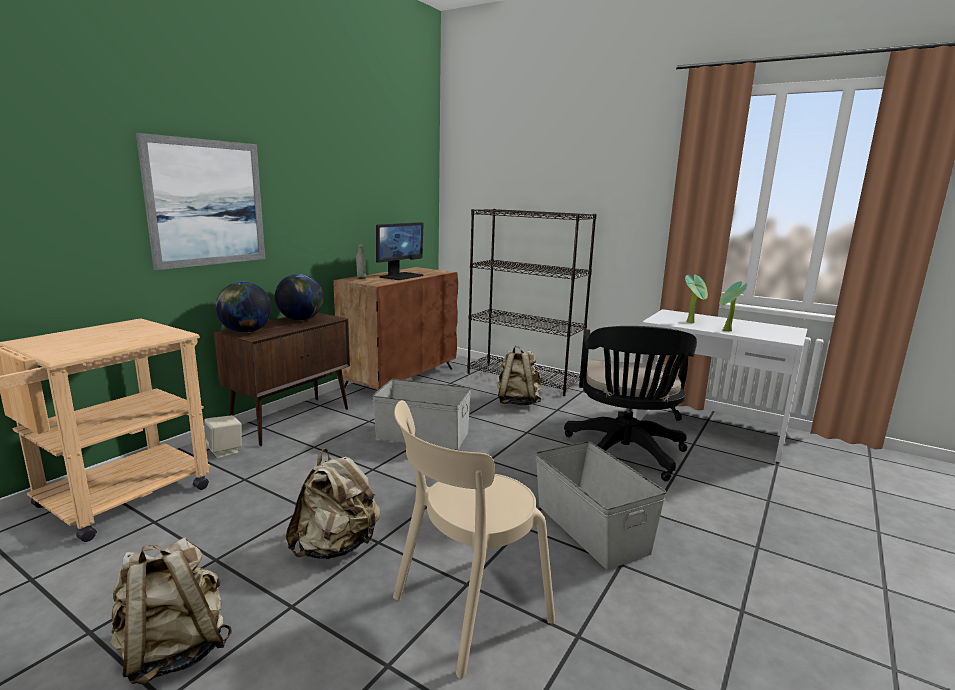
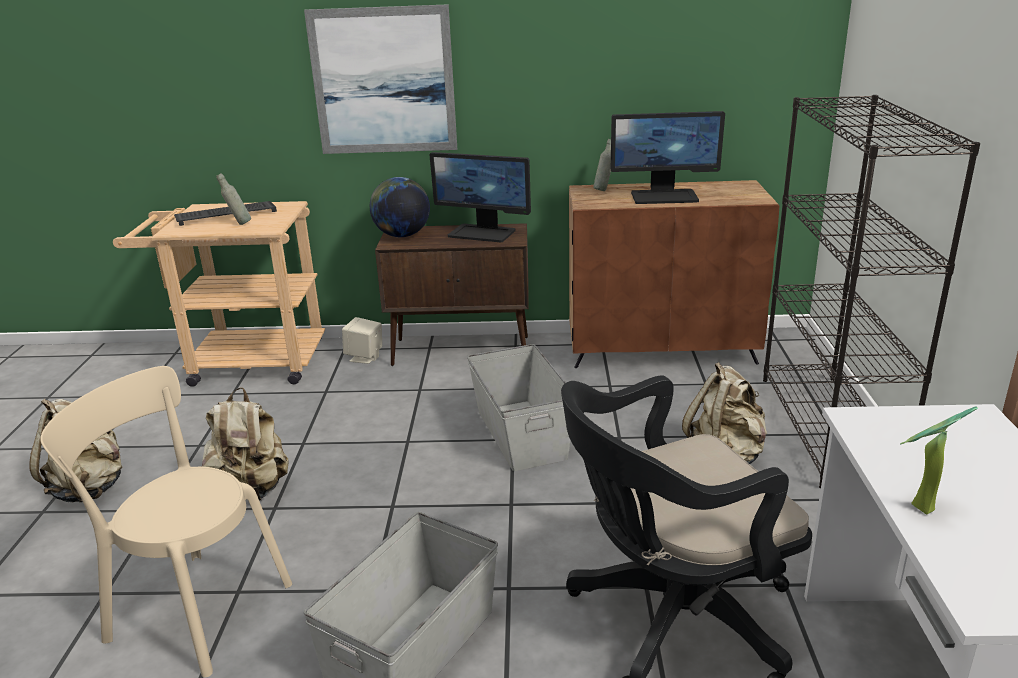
camera: 60 degrees right, 10 degrees up
globe [275,274,324,321] -> monitor [429,152,531,242]
potted plant [685,275,708,323] -> none
none -> keyboard [174,201,277,226]
none -> grey bottle [216,173,251,225]

